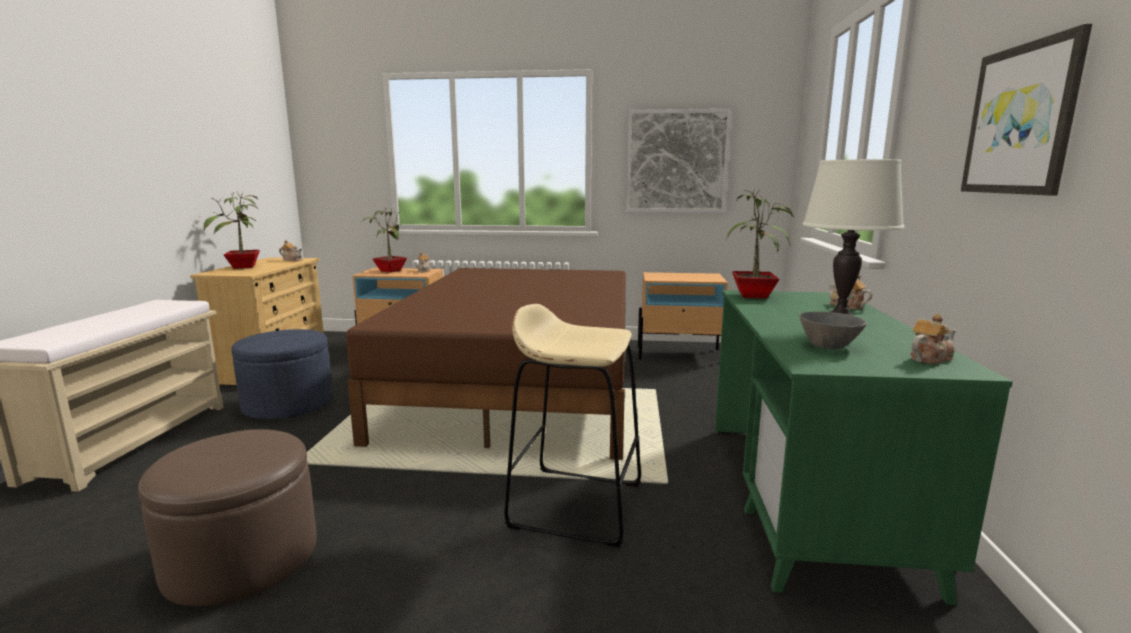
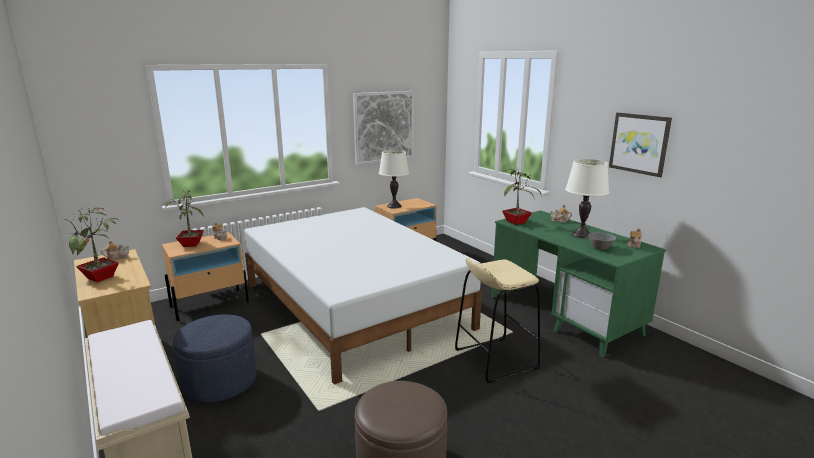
camera: 40 degrees left, 5 degrees up
brown bed [346,268,626,460] -> white bed [244,207,482,385]
none -> white table lamp [379,150,409,209]

